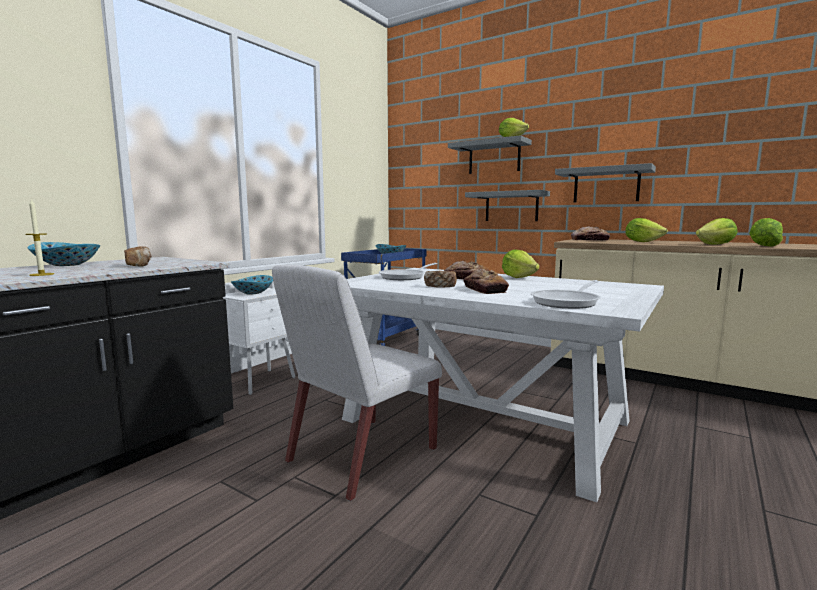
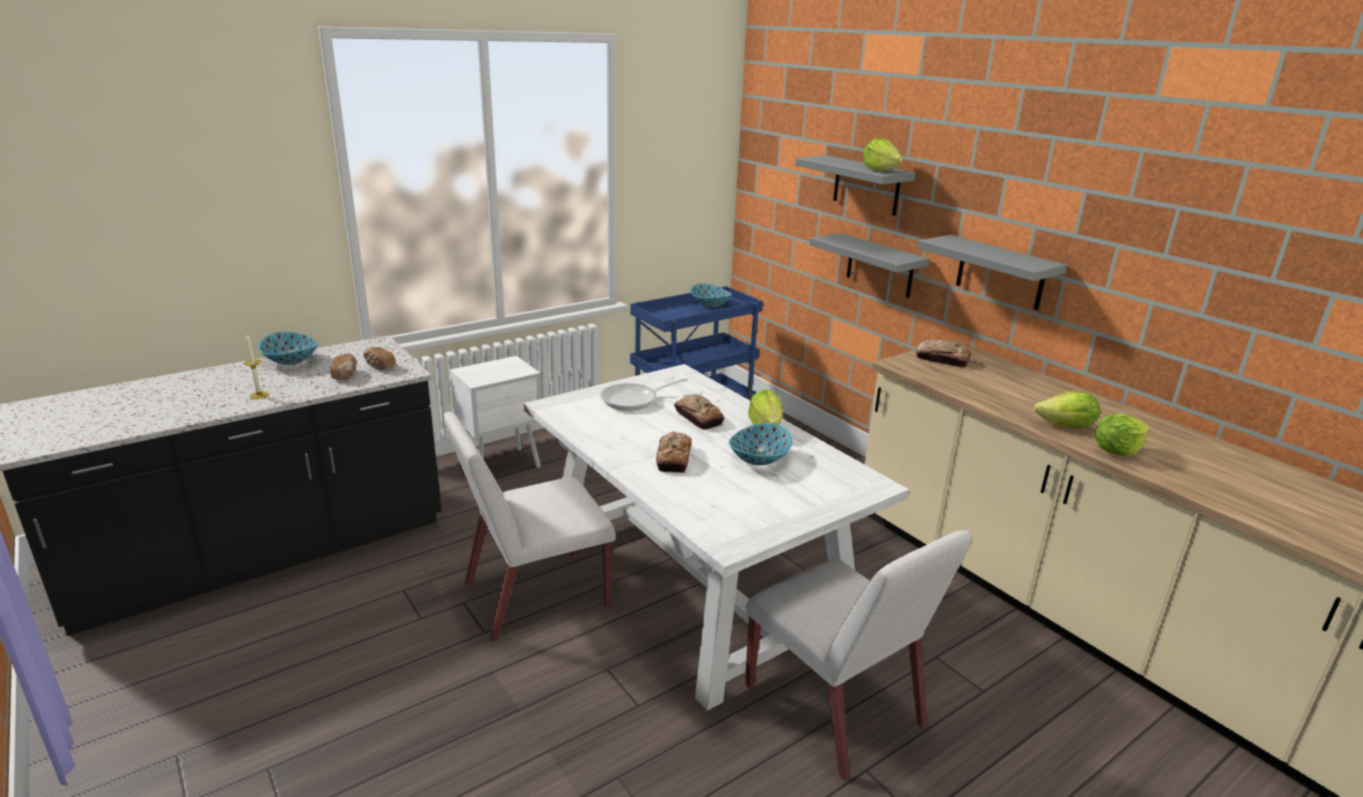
camera: 20 degrees right, 15 degrees up
bowl [231,275,273,294] -> bowl moved to [729,423,792,466]
bread [424,271,457,288] -> bread moved to [363,347,396,370]
frying pan [531,280,601,309] -> none
lettuce [625,218,668,242] -> none
none -> white chair [745,530,972,781]

